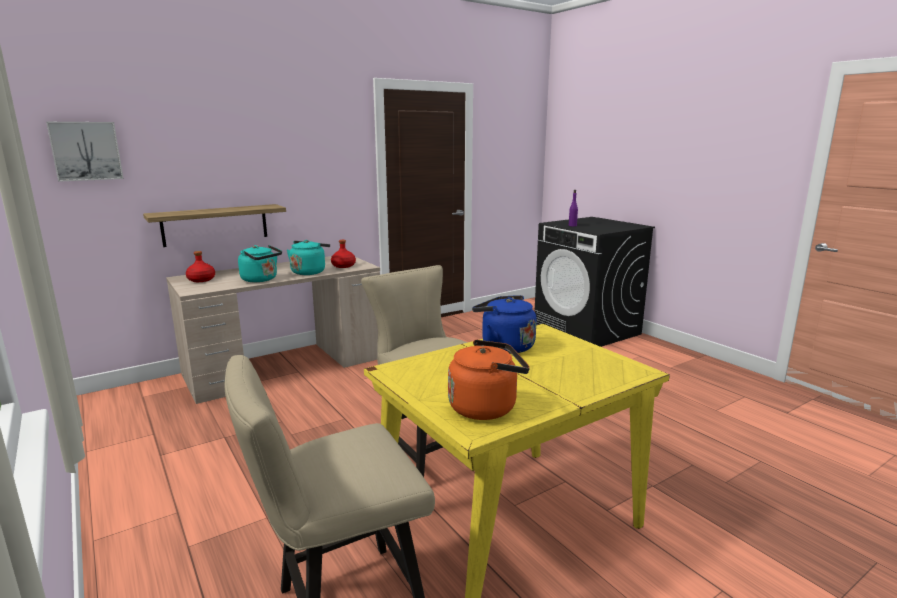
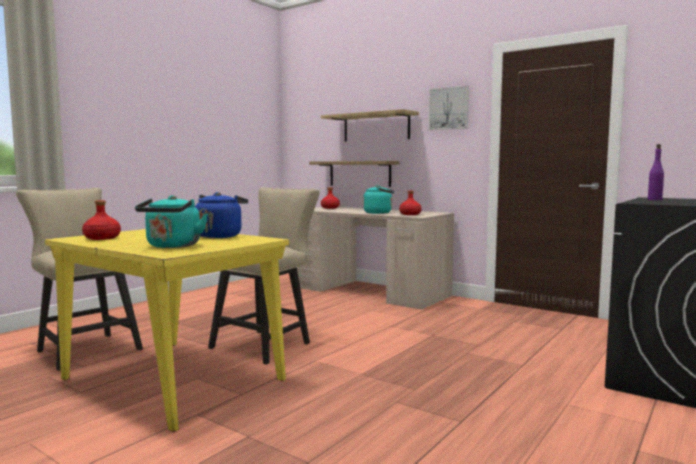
camera: 70 degrees right, 10 degrees down
picture [46,122,124,182] -> picture moved to [429,86,469,130]
turquoise kettle [238,245,282,282] -> turquoise kettle moved to [135,195,208,248]
orange kettle [448,340,530,420] -> red bottle [82,200,121,240]
none -> shelf [321,109,419,142]

